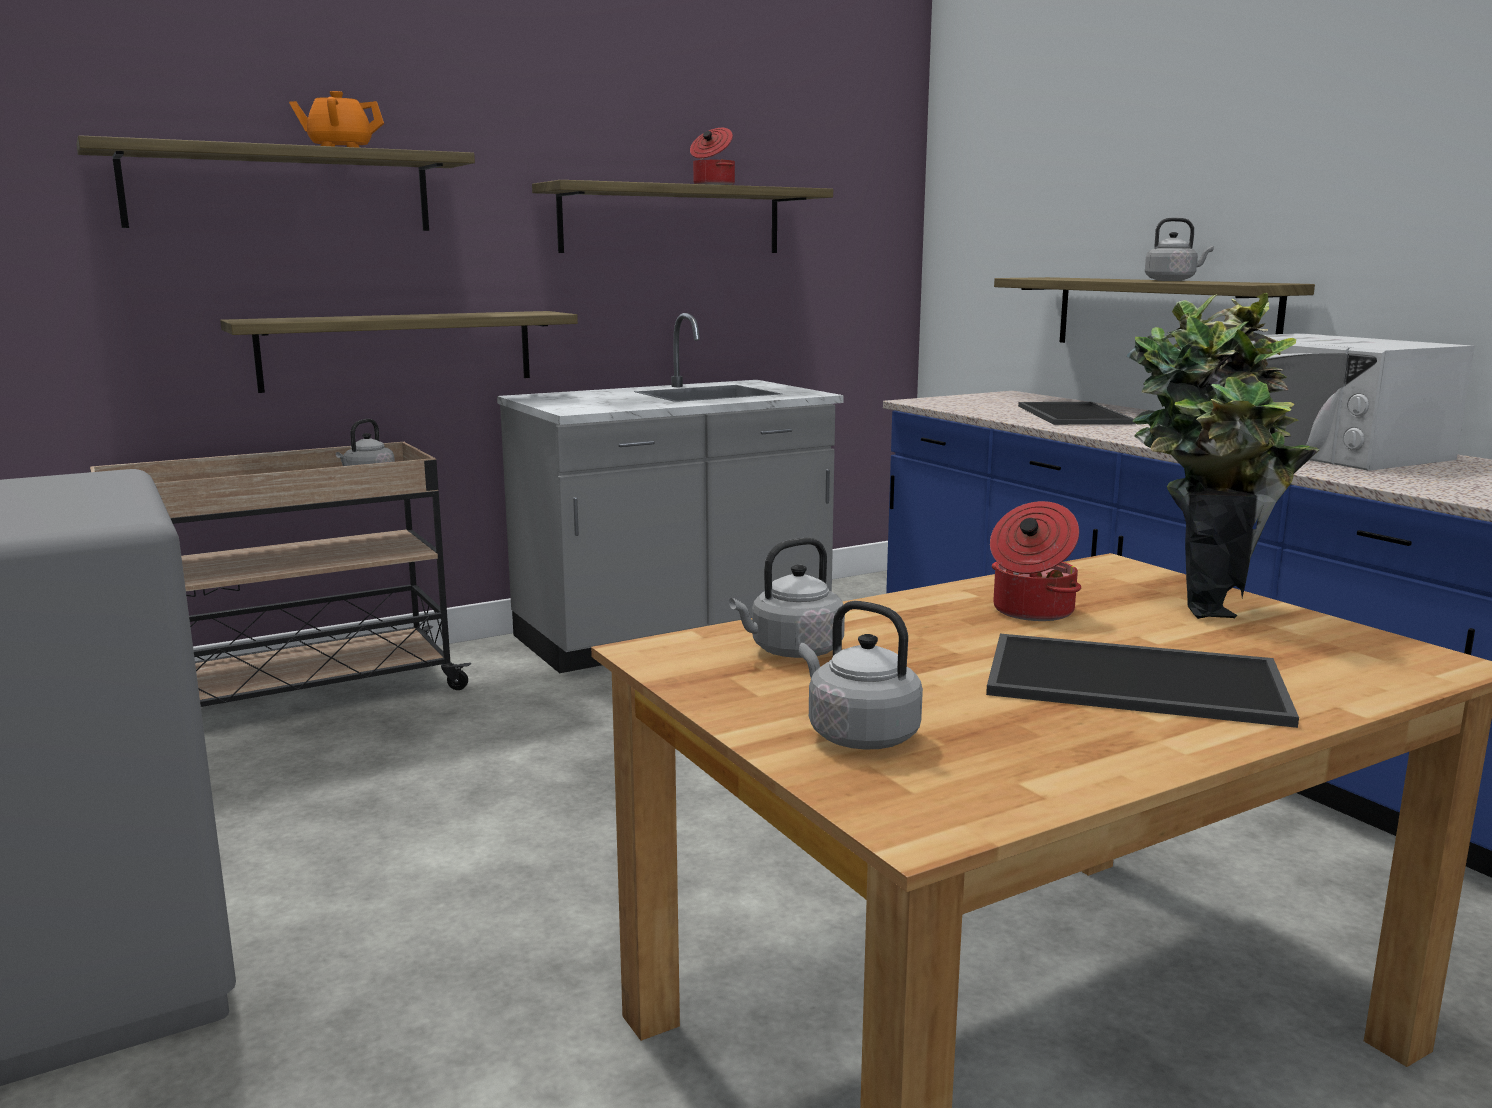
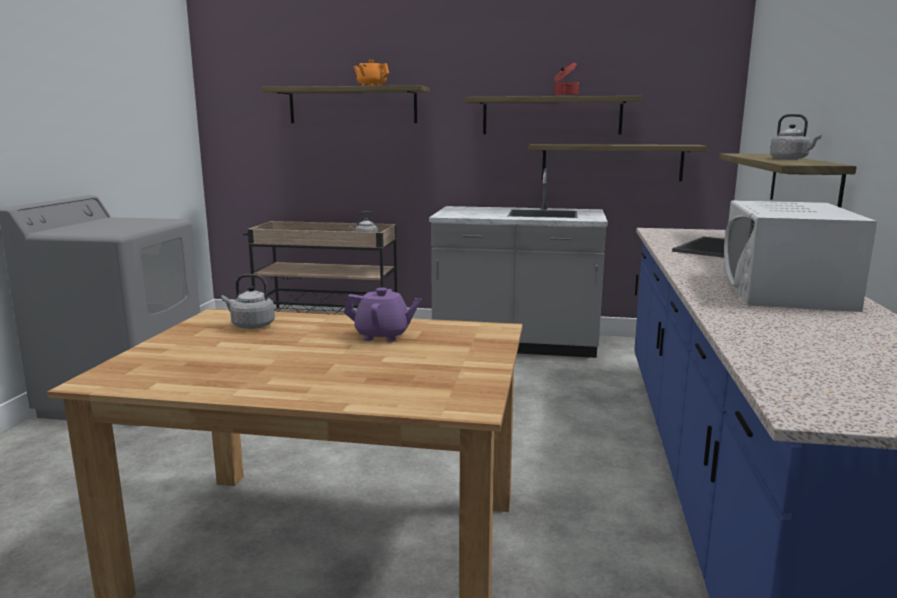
camera: 40 degrees right, 0 degrees up
shelf [220,311,578,393] -> shelf moved to [528,144,707,181]
grey kettle [799,601,923,750] -> none
tray [986,634,1299,728] -> none
cooking pot [990,501,1081,621] -> purple teapot [344,288,422,342]
potted plant [1126,293,1319,619] -> none

